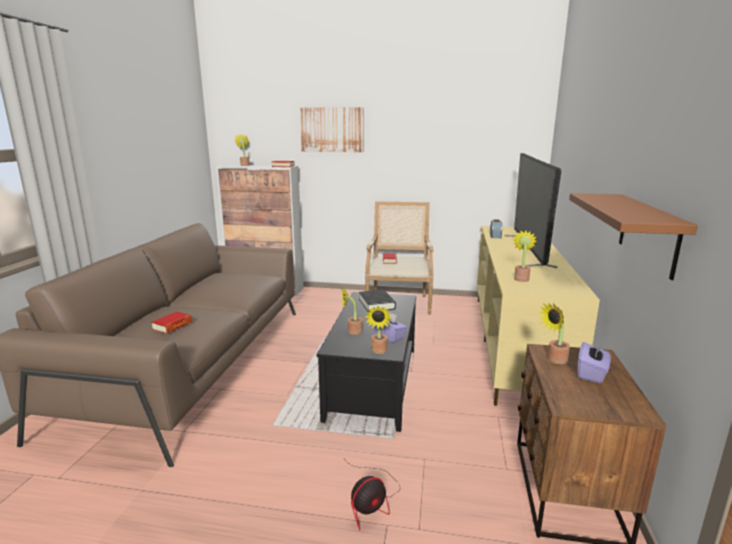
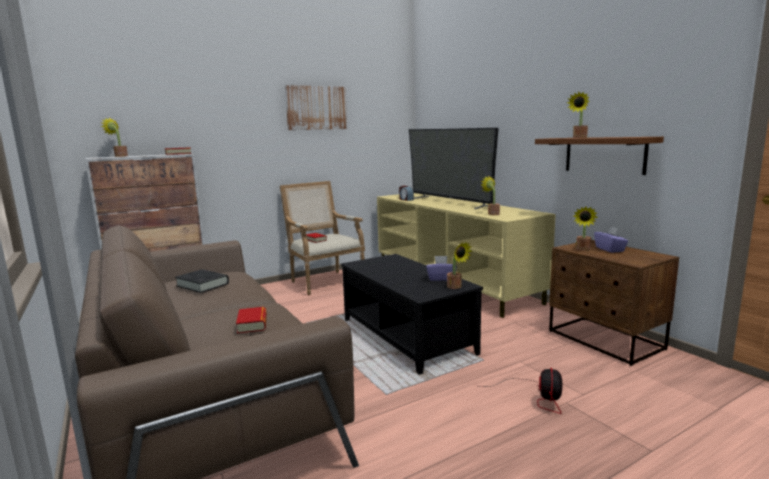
camera: 40 degrees left, 5 degrees down
picture [300,107,364,152] -> picture moved to [285,85,347,130]
potted plant [340,286,363,335] -> potted plant moved to [567,91,590,138]
black book [359,290,396,312] -> black book moved to [175,269,229,293]

